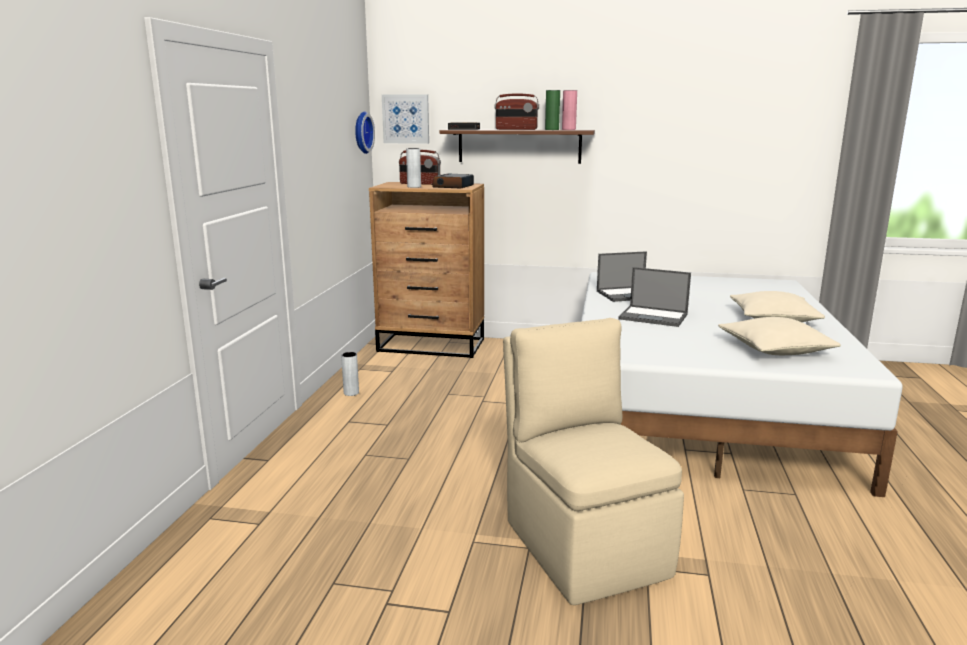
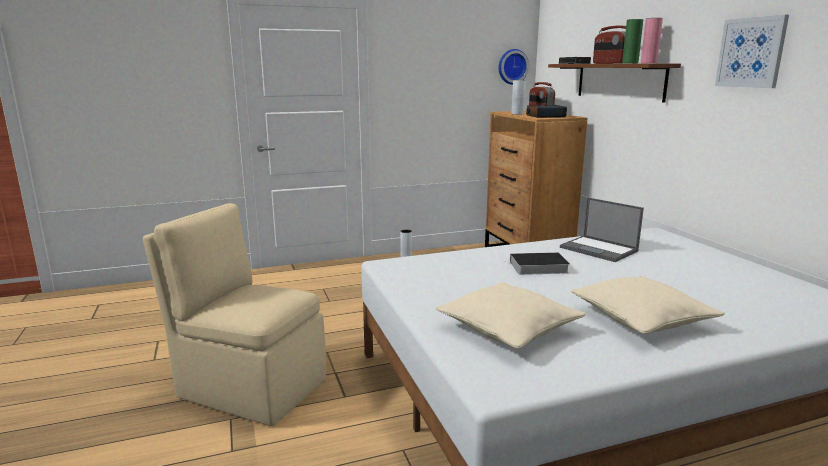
camera: 60 degrees right, 0 degrees up
picture [382,94,429,144] -> picture moved to [715,15,789,88]
beige chair [503,318,684,605] -> beige chair turned 105 degrees counterclockwise [143,203,326,426]
laptop [619,267,691,327] -> book [504,252,569,275]

